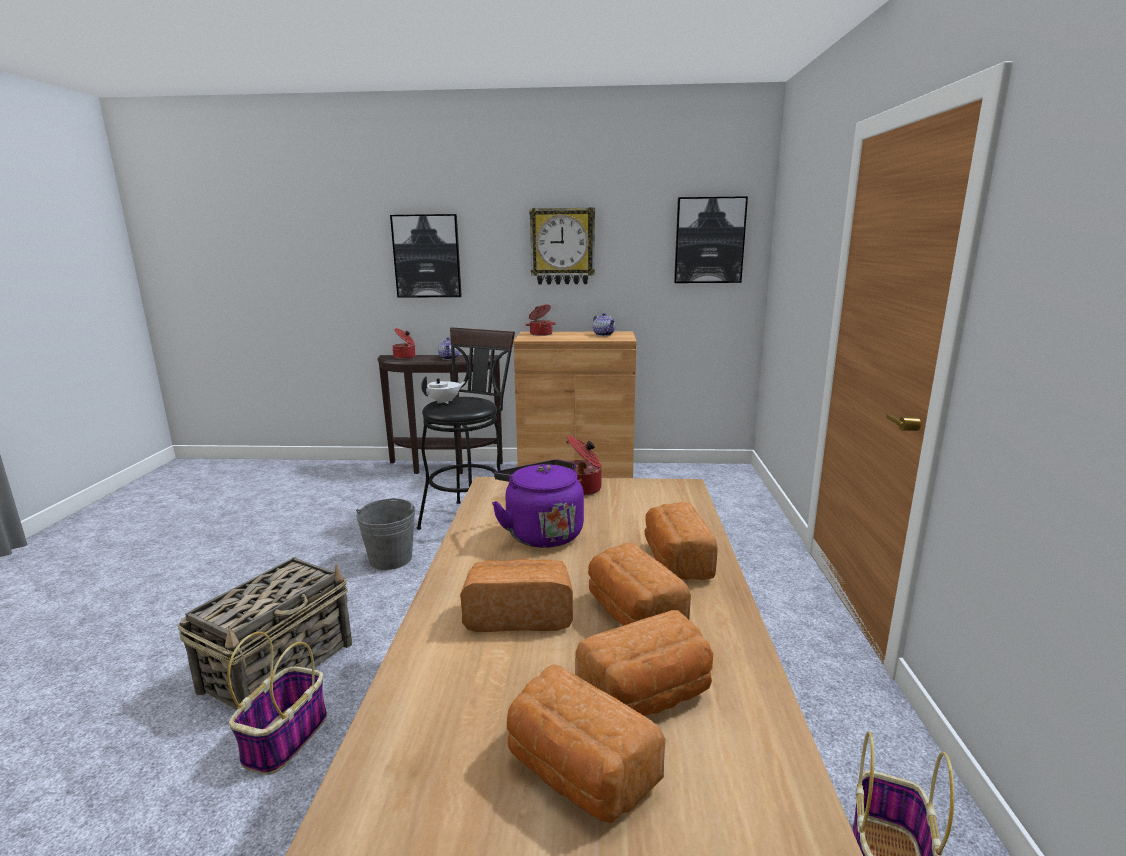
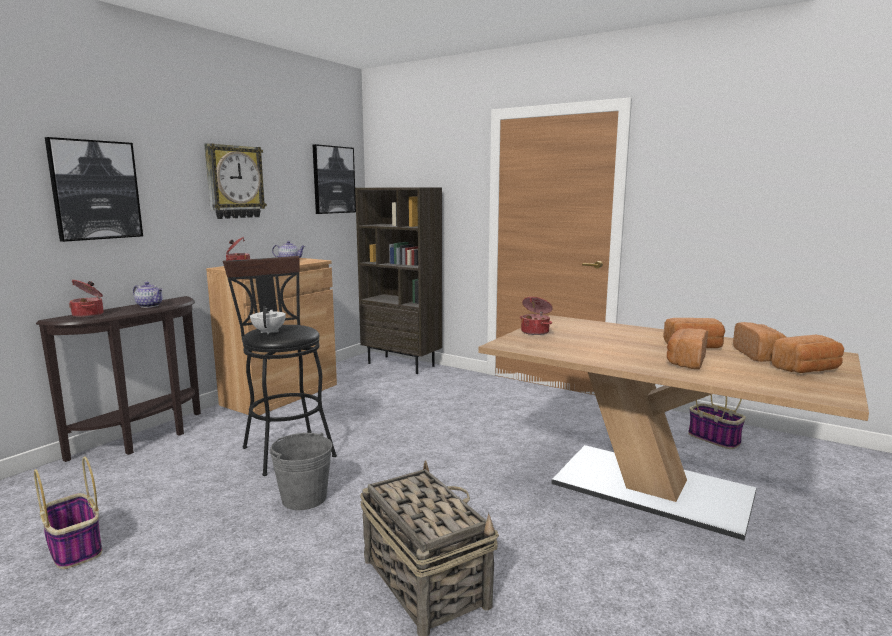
camera: 60 degrees left, 5 degrees down
basket [227,632,327,775] -> basket moved to [34,457,102,569]
purple kettle [492,459,584,548] -> none
bread [645,502,718,580] -> none
none -> brown bookcase [355,187,442,374]

